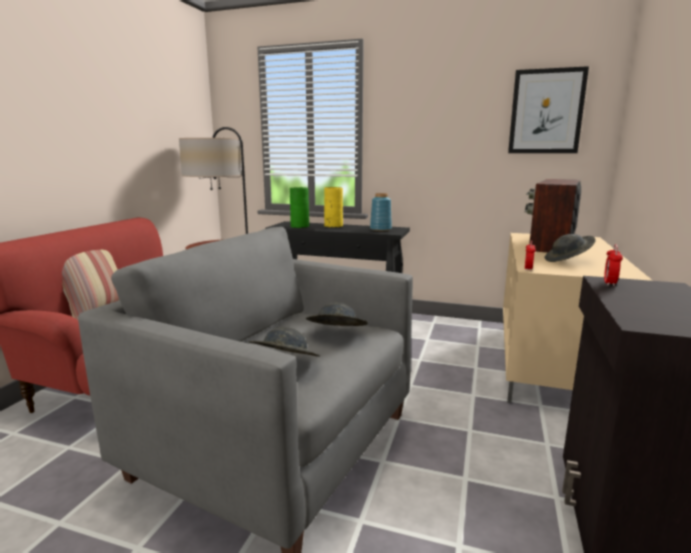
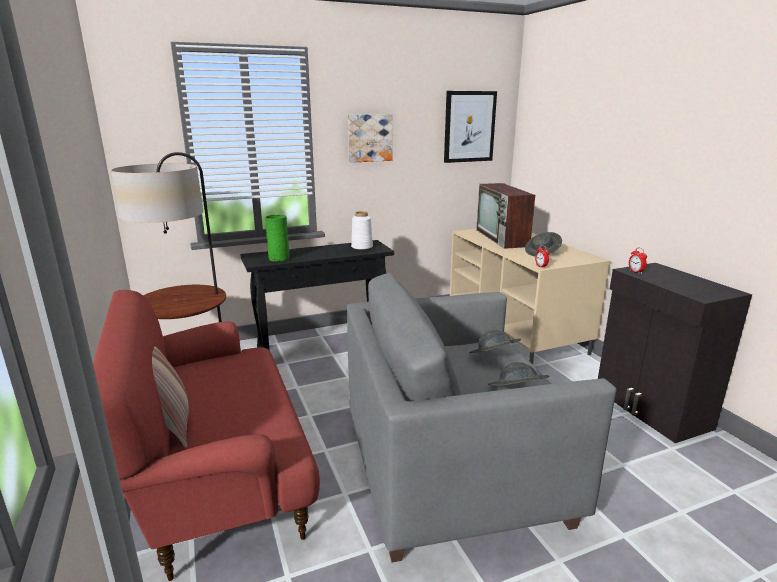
camera: 40 degrees left, 5 degrees up
yellow vase [324,187,343,228] -> none
blue vase [370,193,392,231] -> white vase [351,211,373,250]
none -> picture [348,114,393,163]

